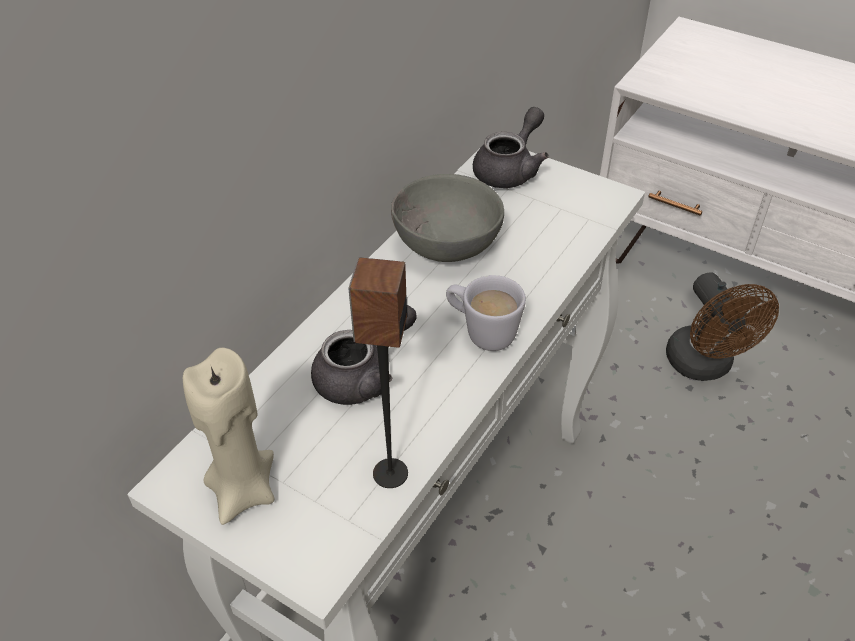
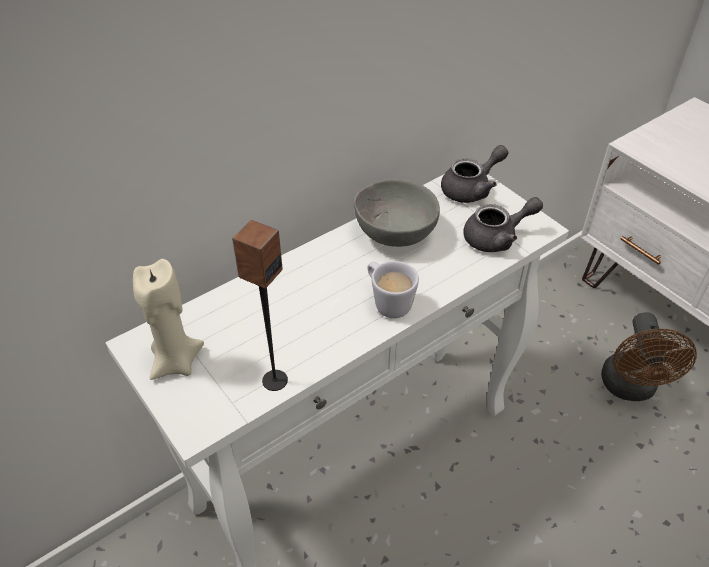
camera: 20 degrees right, 0 degrees up
grey teapot [311,305,417,405] -> grey teapot moved to [463,197,543,252]

